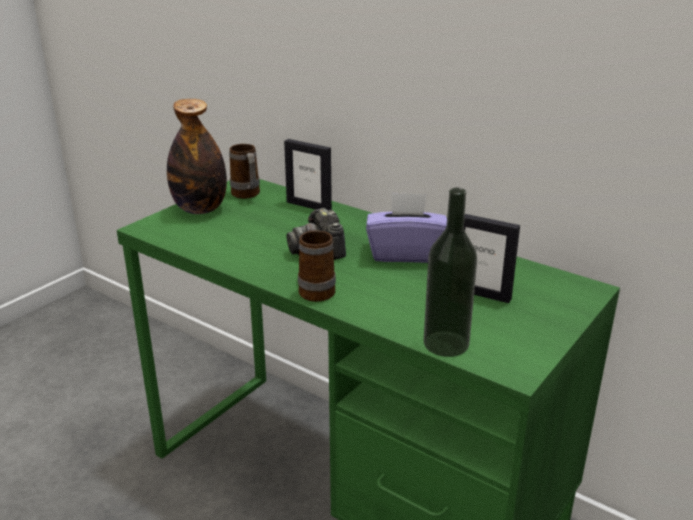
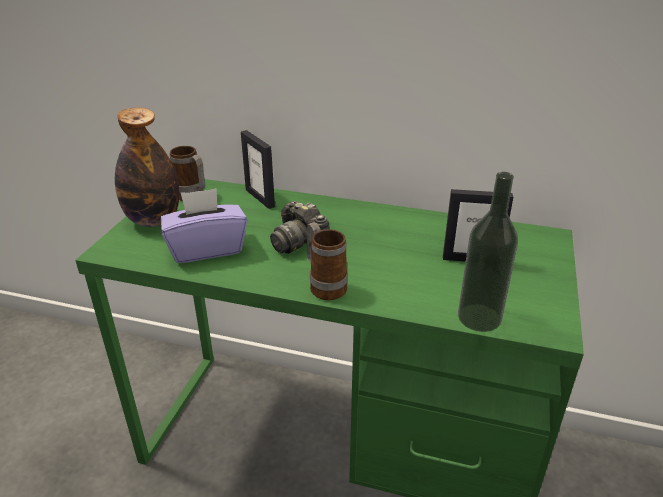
camera: 20 degrees left, 5 degrees up
picture frame [284,139,332,211] -> picture frame turned 45 degrees clockwise [241,130,275,209]
purple tissue box [366,192,447,263] -> purple tissue box moved to [161,188,247,263]

